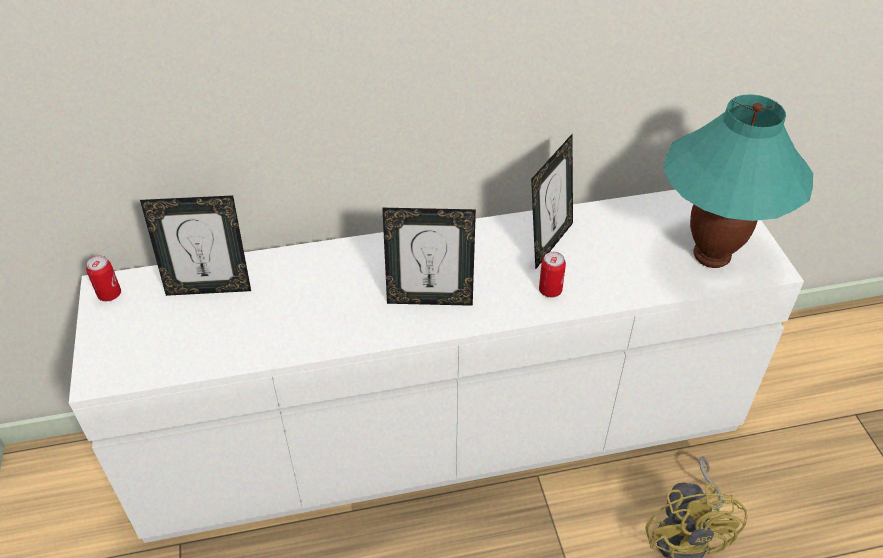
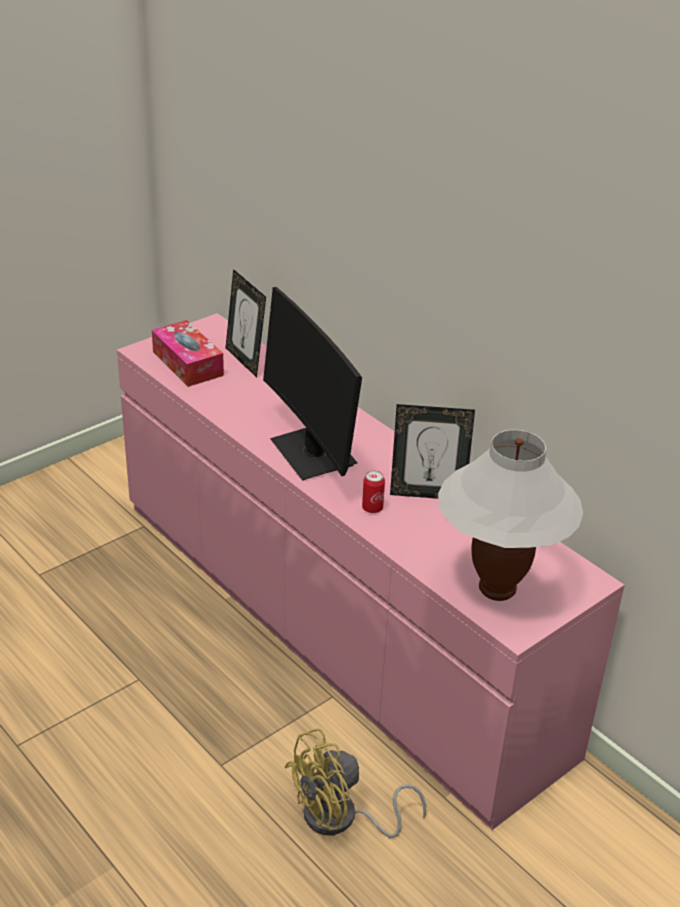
camera: 60 degrees right, 10 degrees down
white dresser [69,190,804,543] -> pink dresser [117,313,624,830]
can [86,256,121,301] -> none
picture frame [382,208,476,306] -> monitor [263,287,362,481]
turquoise table lamp [663,94,813,268] -> white table lamp [438,430,583,601]
none -> tissue box [152,320,224,387]

